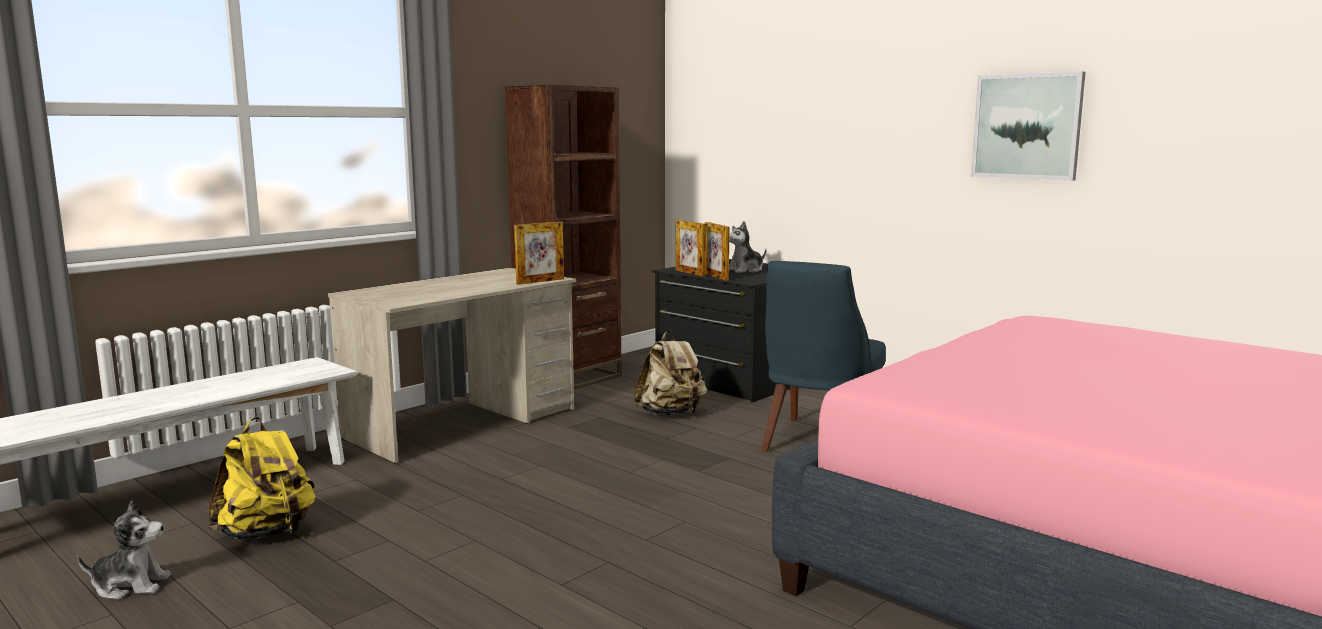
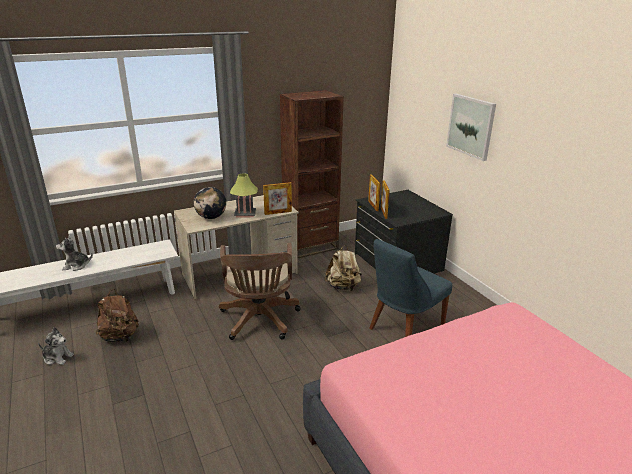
camera: 20 degrees right, 15 degrees up
yellow backpack [208,417,316,540] -> brown backpack [95,289,139,342]
plush toy [729,221,766,273] -> plush toy moved to [56,236,93,271]
picture [971,71,1086,181] -> picture moved to [446,94,496,161]
none -> globe [194,187,226,219]
none -> brown office chair [219,243,301,340]
none -> table lamp [230,173,258,218]

